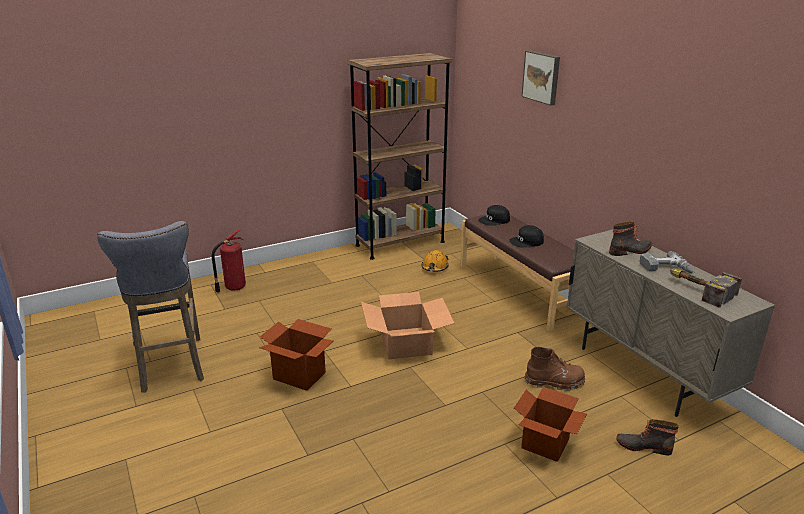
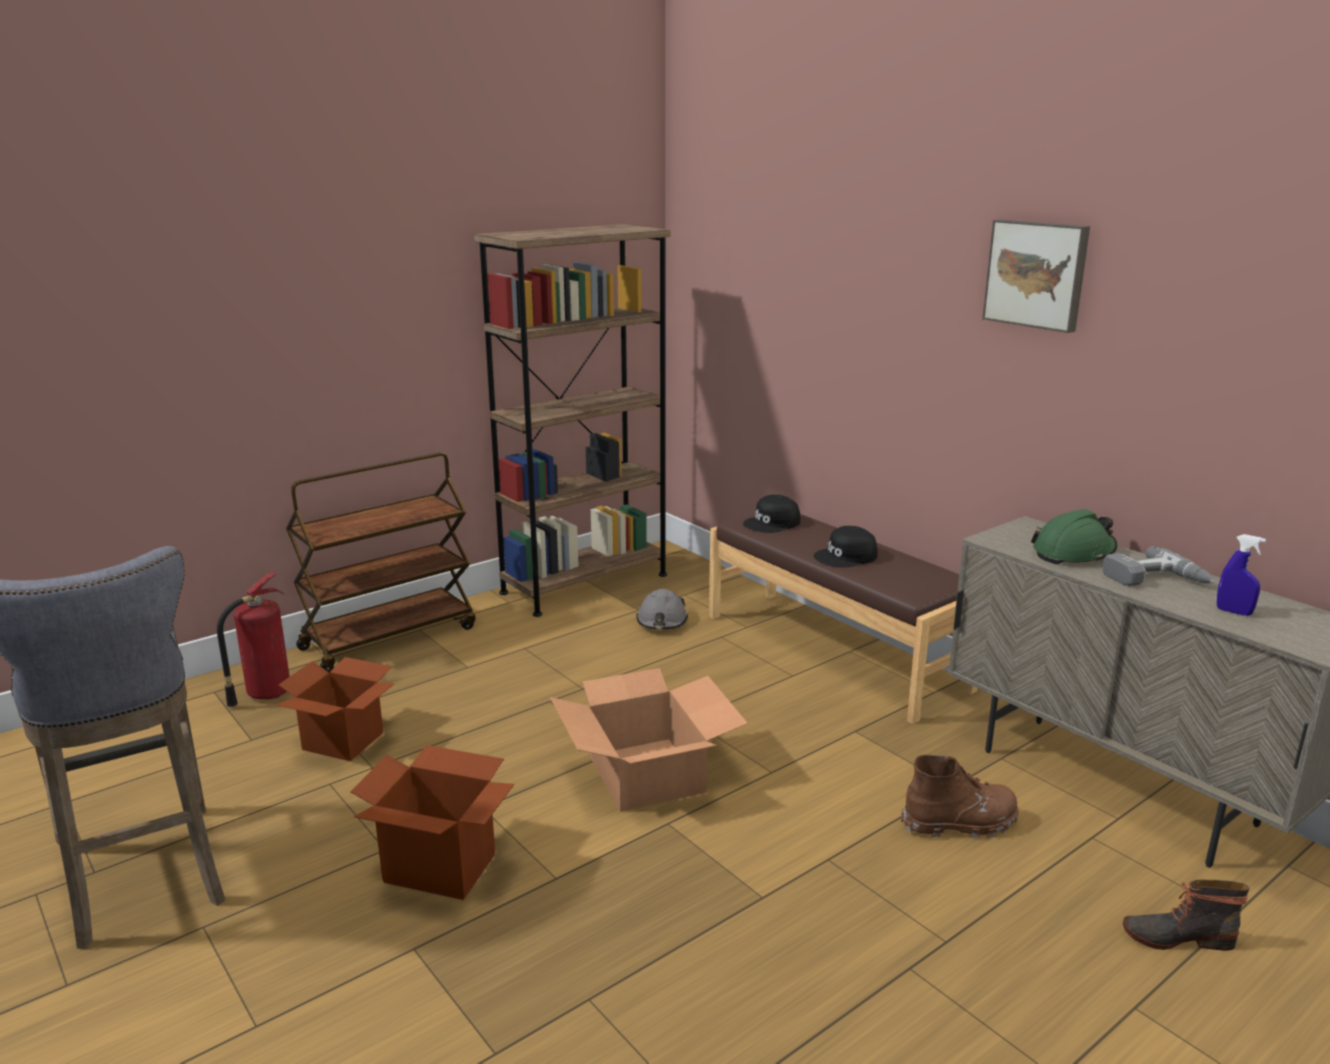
camera: 10 degrees left, 5 degrees down
orange hard hat [422,250,449,272] -> grey hard hat [636,589,688,630]
cardboard box [514,387,587,462] -> cardboard box moved to [276,657,395,761]
picture [521,50,560,106] -> picture moved to [982,219,1090,333]
boot [609,222,652,256] -> green hard hat [1031,509,1117,564]
hammer [670,268,742,308] -> blue spray bottle [1217,534,1266,616]
none -> brown cart [286,453,475,672]

